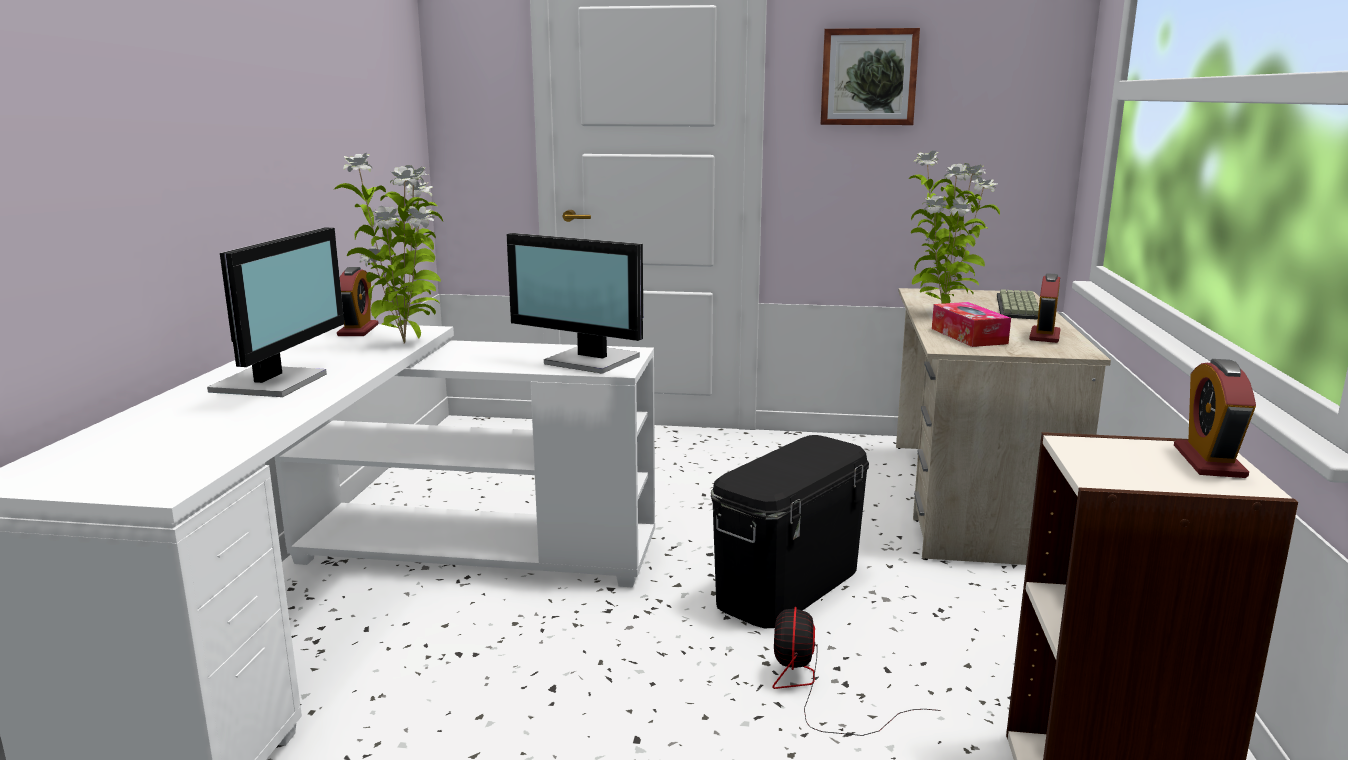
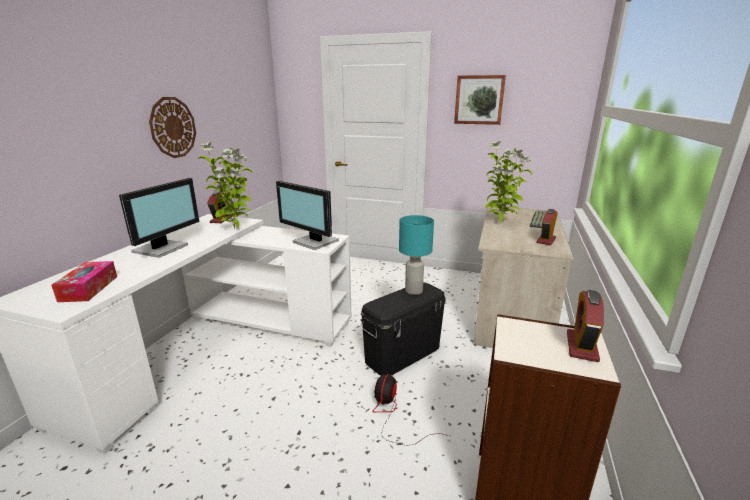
camera: 10 degrees right, 5 degrees up
tissue box [932,302,1011,347] -> tissue box moved to [51,261,117,302]
none -> wall clock [149,97,196,158]
none -> turquoise table lamp [399,215,434,295]

